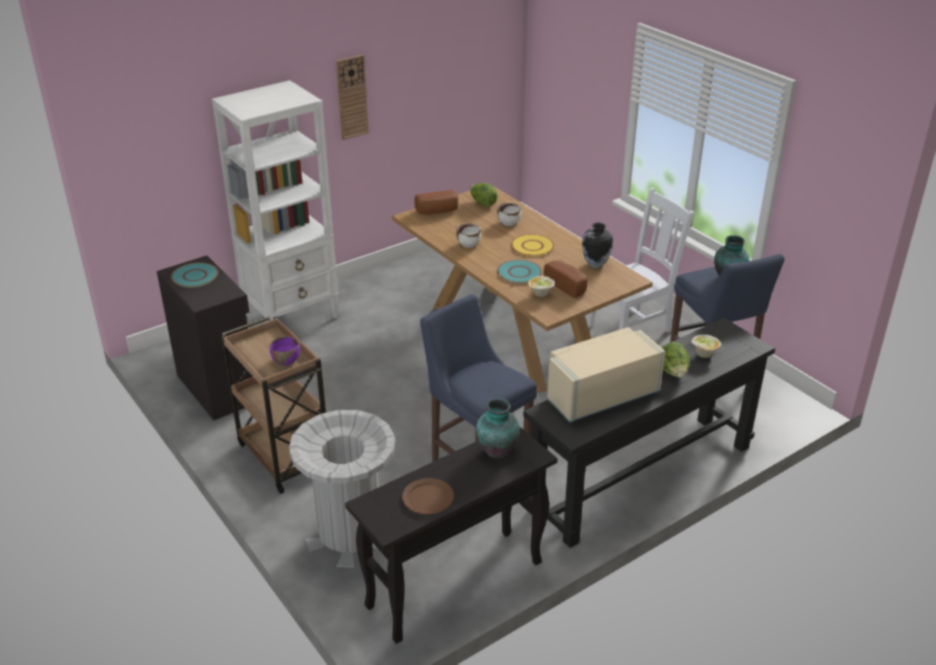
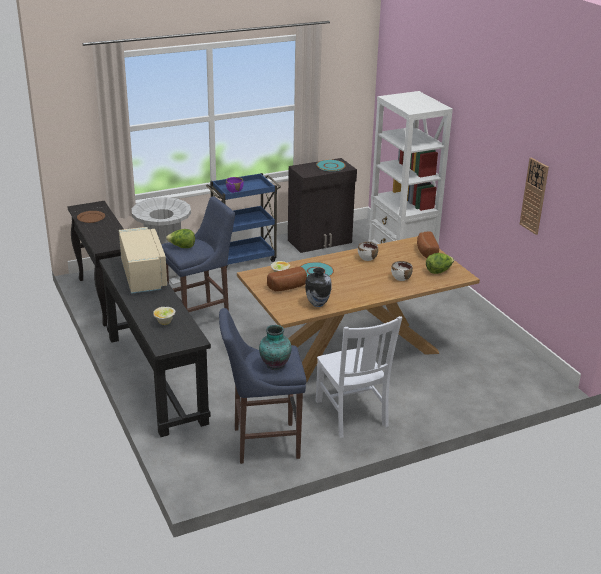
camera: 100 degrees right, 5 degrees down
brown cart [221,316,326,494] -> blue cart [206,173,281,268]
wall clock [336,54,369,140] -> wall clock moved to [520,158,549,235]
vase [476,399,520,458] -> none
yellow plate [511,234,554,256] -> none
lettuce [662,342,690,378] -> lettuce moved to [166,229,195,248]

